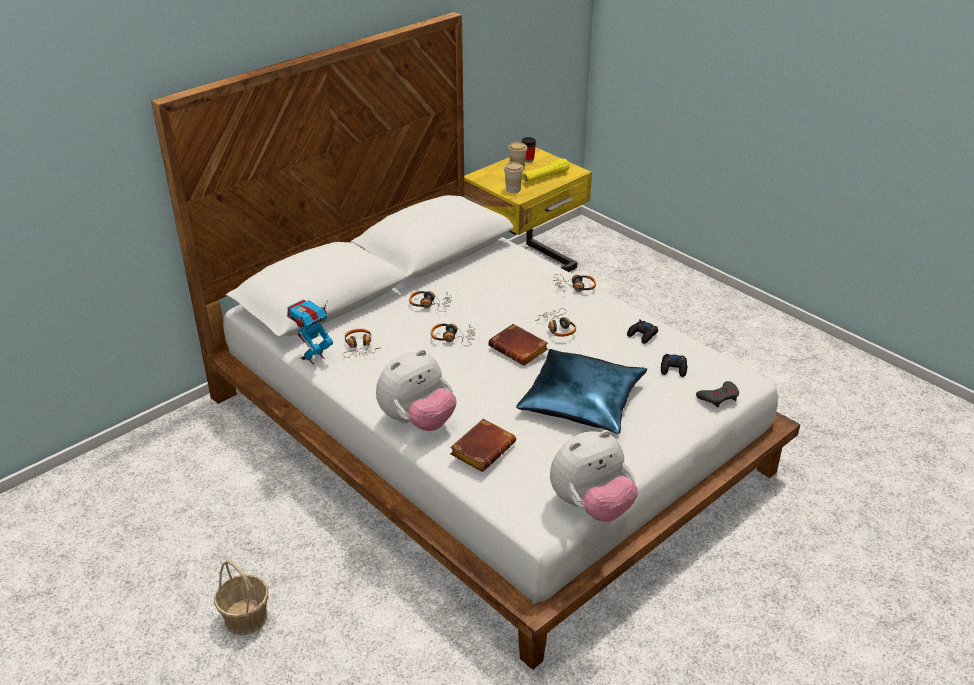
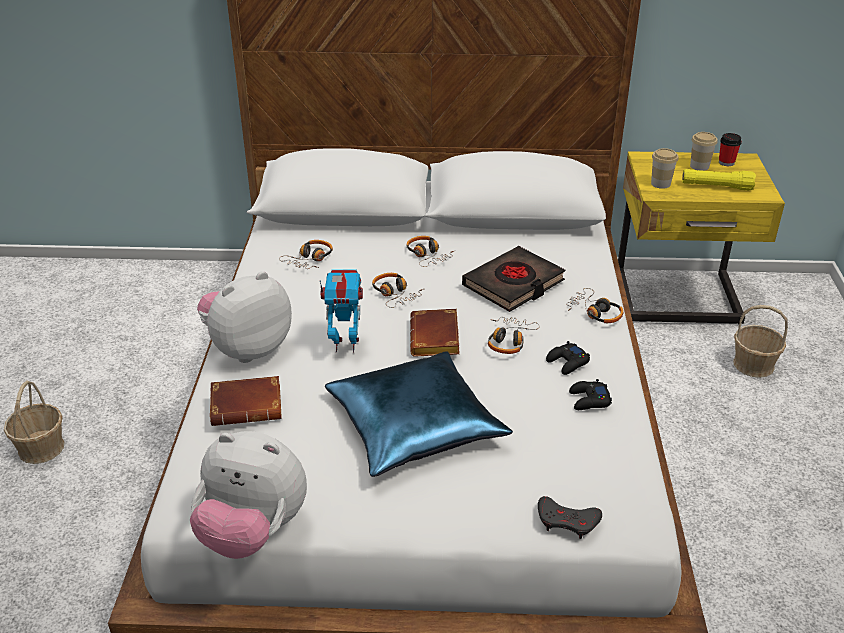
camera: 45 degrees right, 0 degrees up
toy robot [287,299,333,365] -> toy robot moved to [320,269,363,352]
plush toy [376,349,457,431] -> plush toy turned 135 degrees clockwise [197,271,292,363]
black game controller [661,354,687,377] -> black game controller moved to [546,341,590,375]
none -> black book [462,246,565,312]
none -> basket [733,305,788,378]

